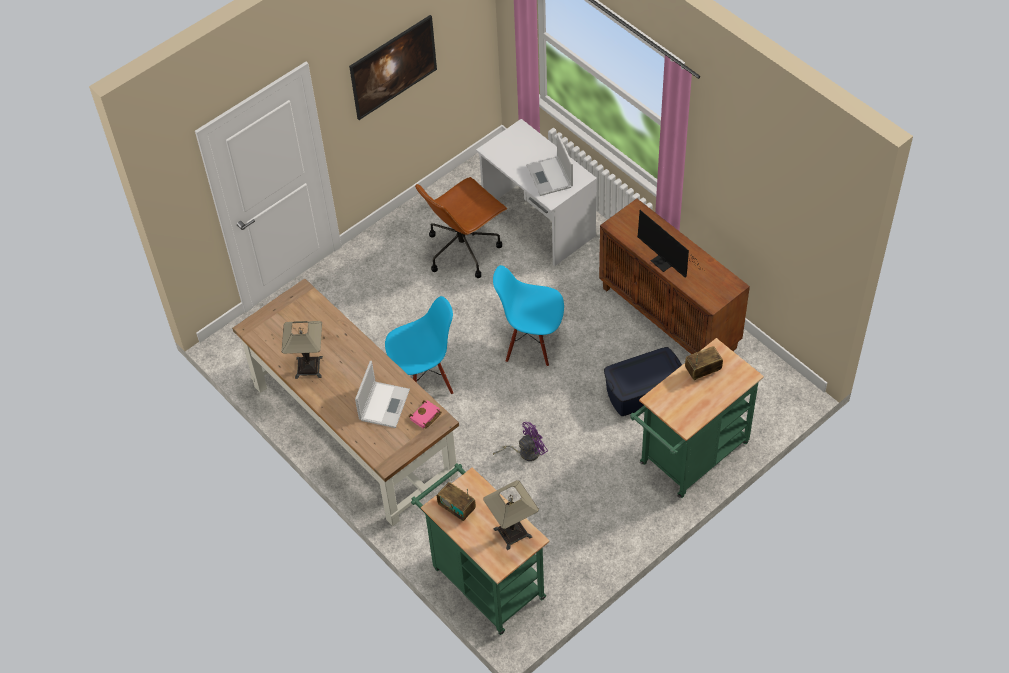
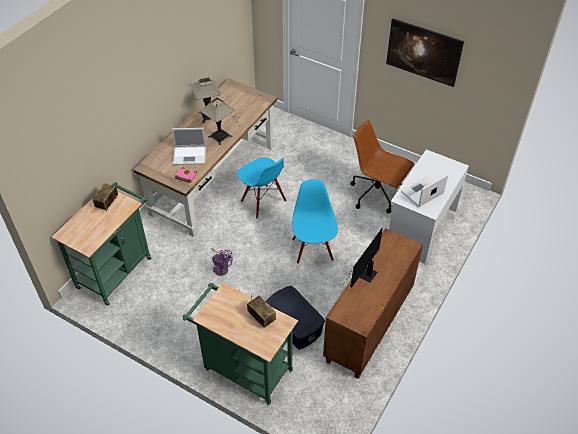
camera: 70 degrees right, 5 degrees down
table lamp [483,480,539,550] -> table lamp moved to [200,98,235,145]

